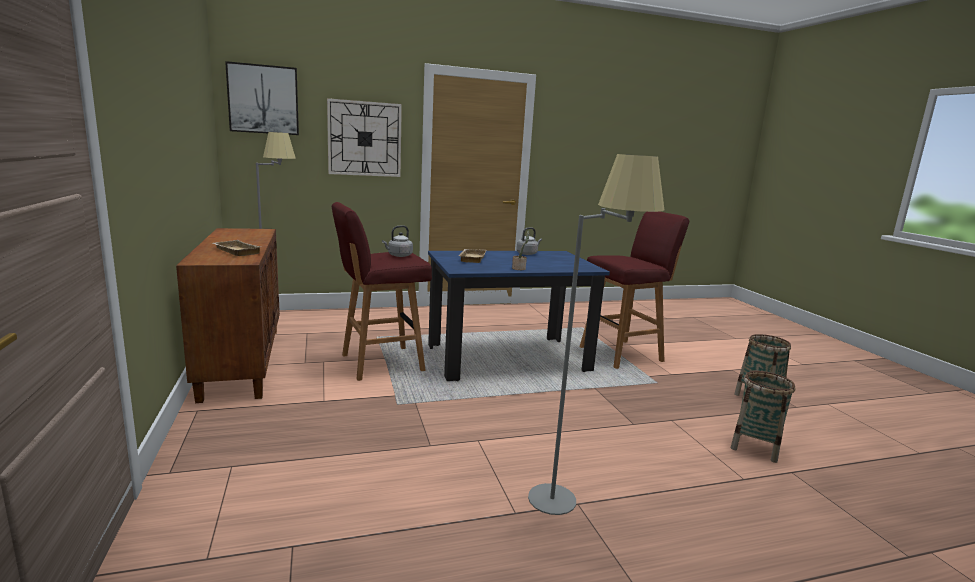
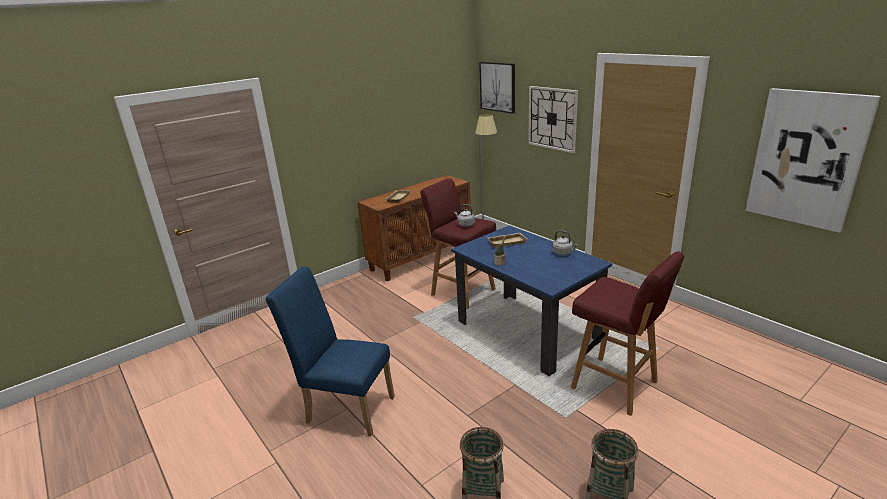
camera: 70 degrees right, 10 degrees up
grey floor lamp [528,154,664,515] -> blue chair [266,266,395,436]
none -> picture [746,88,881,233]

